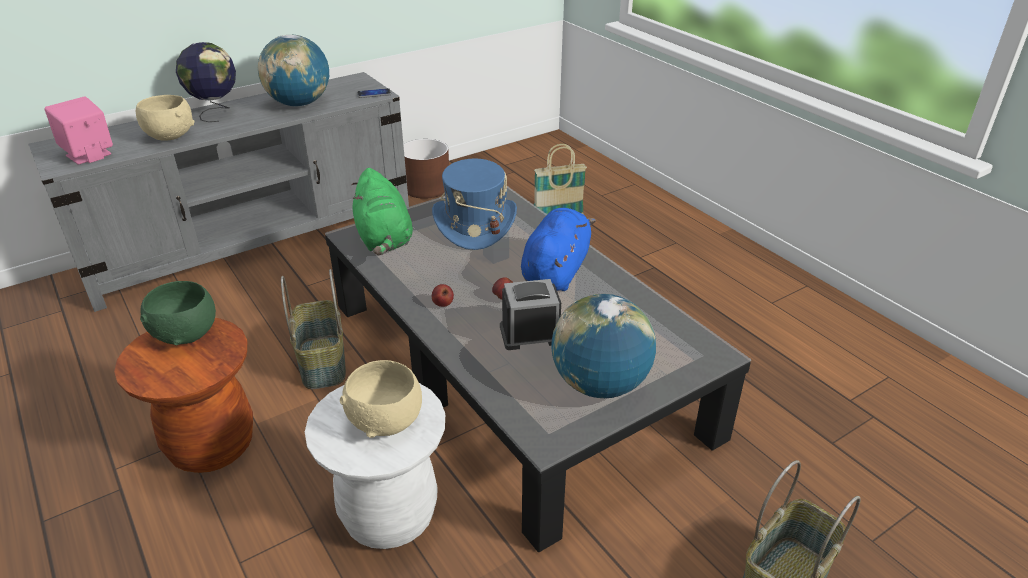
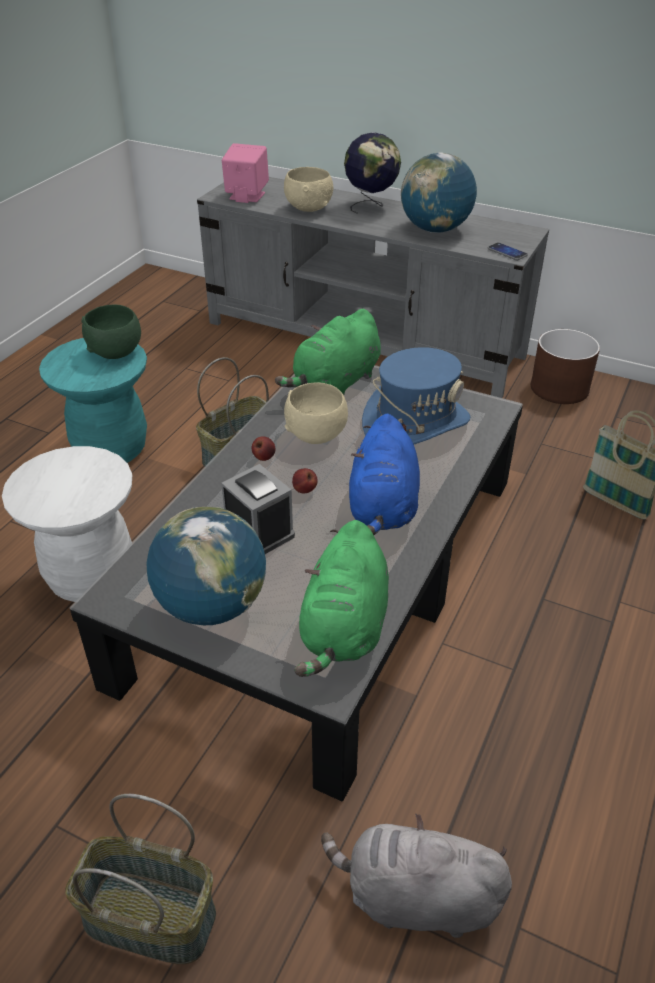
camera: 60 degrees right, 5 degrees up
brown stool [114,318,253,473] -> turquoise stool [39,338,147,463]
beige bowl [340,360,422,438] -> beige bowl moved to [284,382,348,444]
blue plush toy [521,208,596,291] -> blue plush toy turned 105 degrees clockwise [349,414,420,535]
none -> green plush toy [294,520,389,677]
none -> grey plush toy [321,814,512,938]

